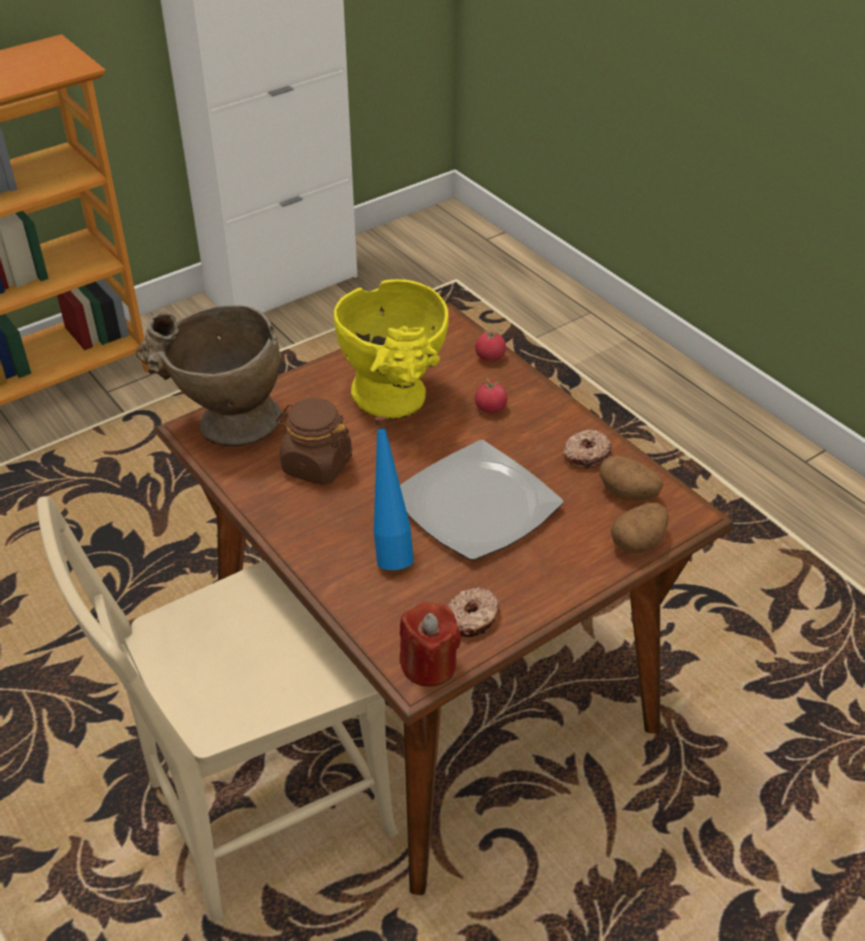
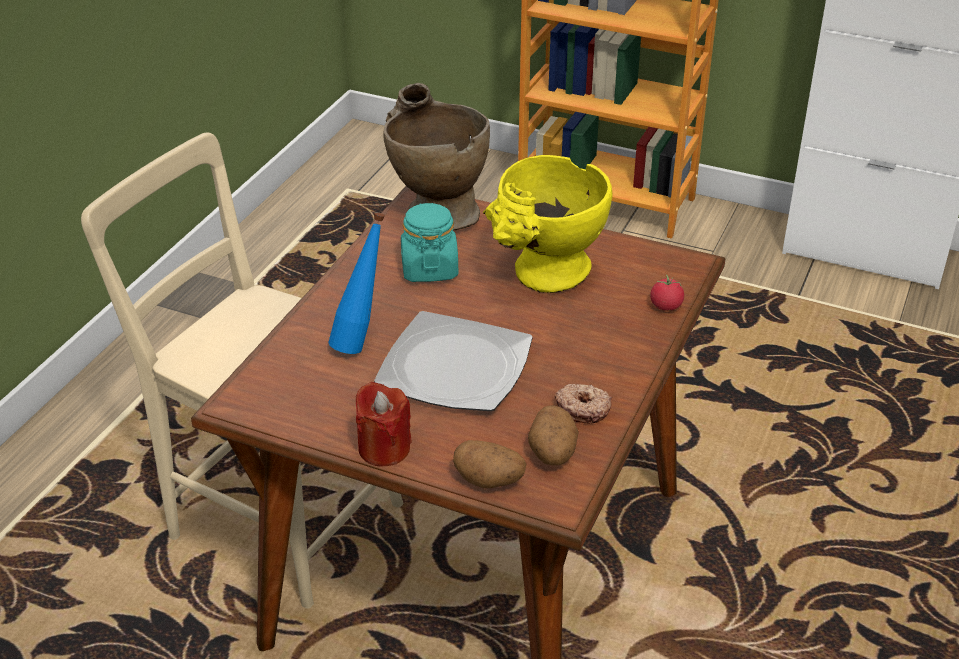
camera: 60 degrees right, 5 degrees down
brown jar [276,398,352,485] -> turquoise jar [401,203,458,282]
red candle [400,602,461,687] -> red candle moved to [356,382,411,466]
donut [447,587,500,637] -> none
tomato [475,378,507,413] -> none

